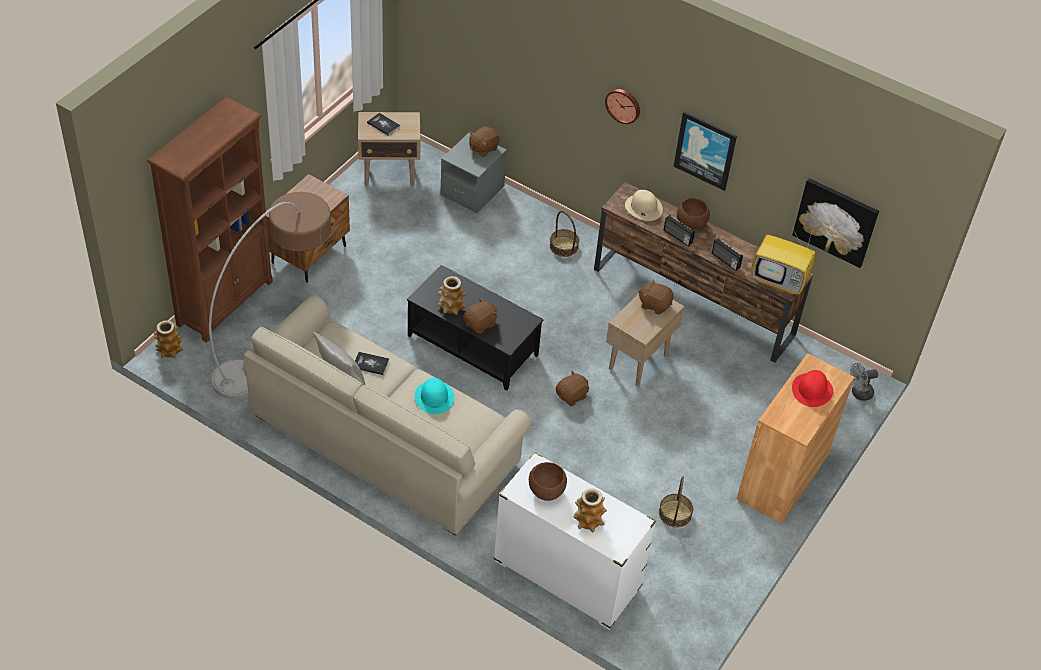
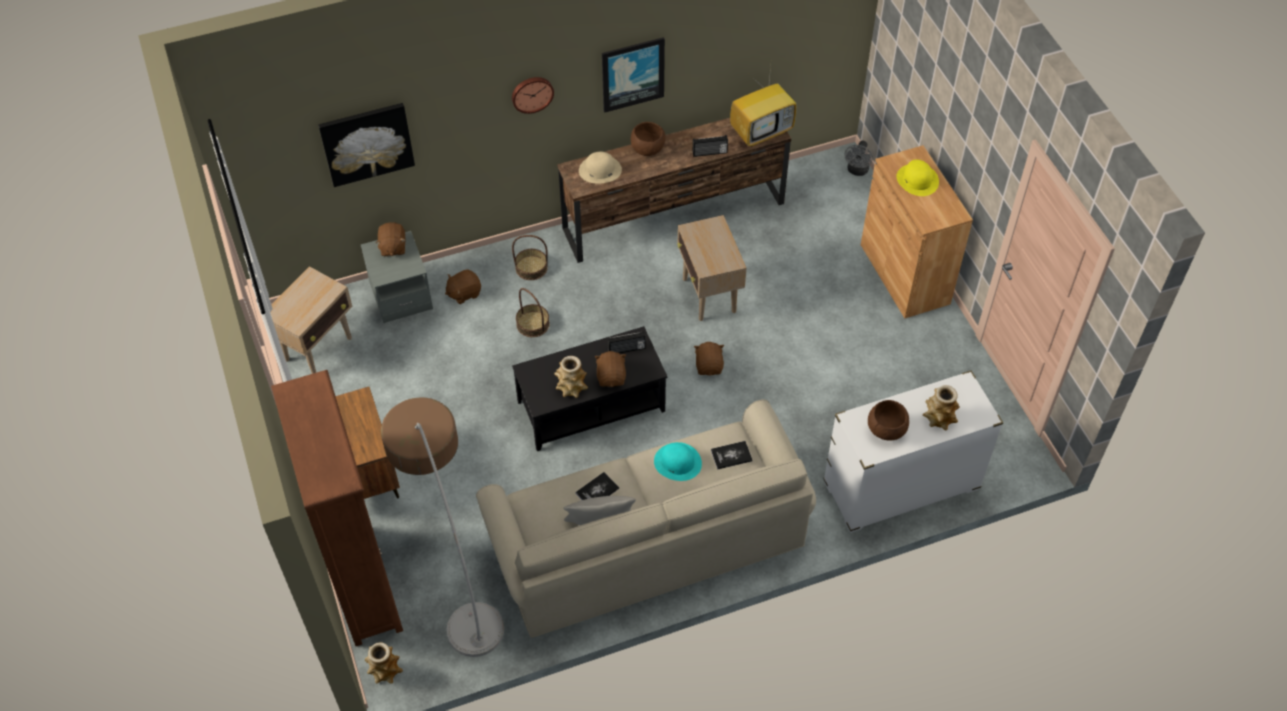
camera: 50 degrees left, 5 degrees up
book [367,113,400,136] -> book moved to [711,441,753,470]
brown plush toy [638,279,674,315] -> brown plush toy moved to [445,269,481,304]
basket [659,476,693,528] -> basket moved to [516,288,550,337]
radio [664,215,695,246] -> radio moved to [608,331,646,353]
picture [792,178,879,268] -> picture moved to [318,103,415,187]
red hat [792,370,833,407] -> yellow hat [896,159,939,196]

